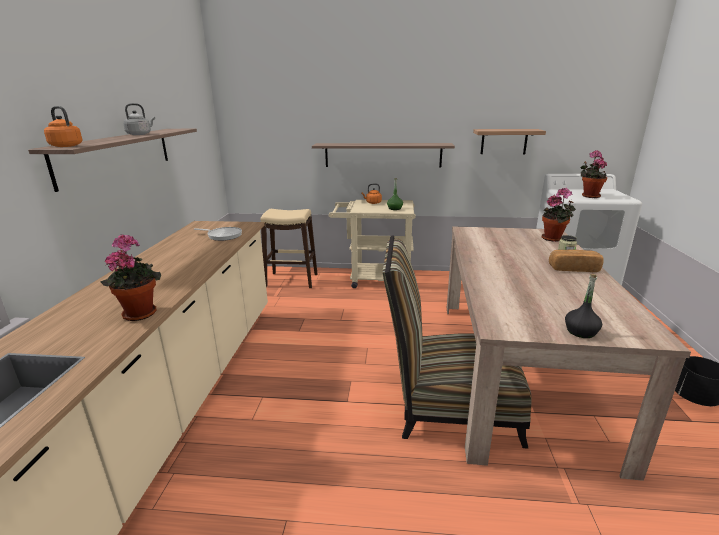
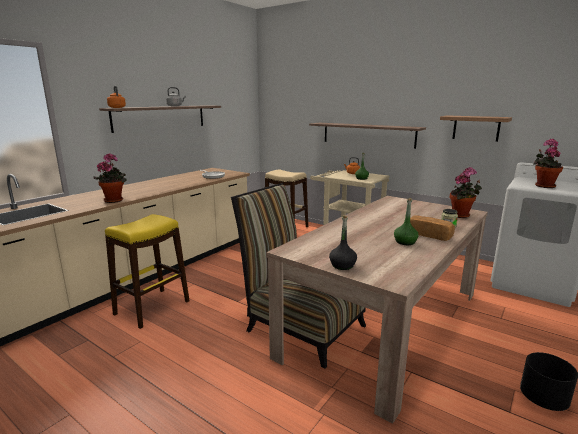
camera: 30 degrees right, 5 degrees down
none -> yellow stool [105,214,190,329]
none -> green bottle [394,198,419,245]

